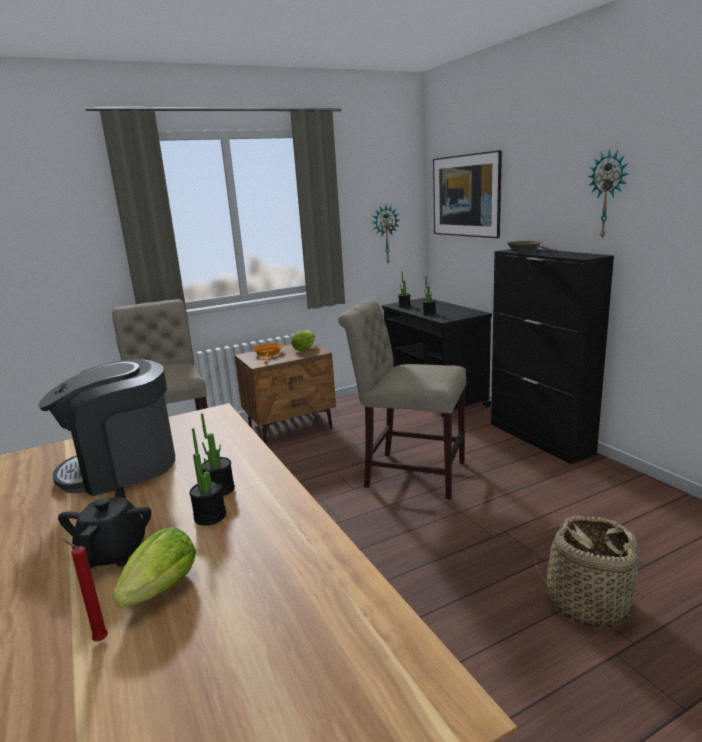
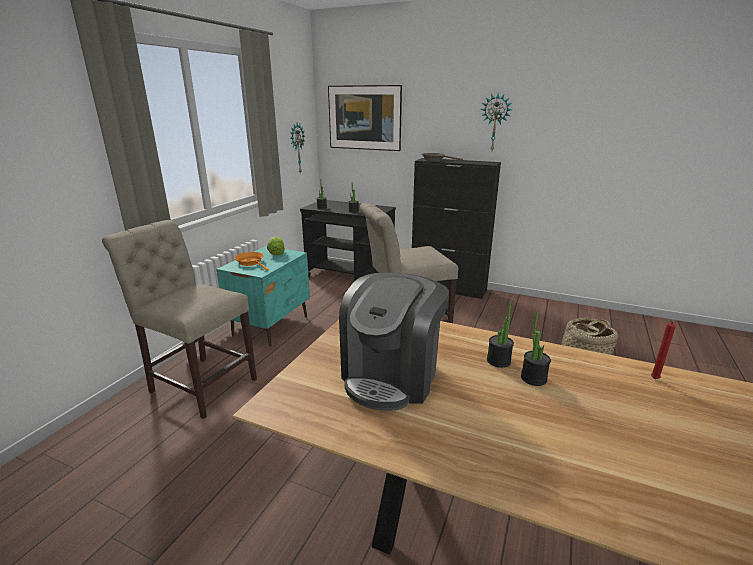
camera: 40 degrees left, 5 degrees up
black teapot [58,486,151,568] -> none
red candle [62,539,108,641] -> red candle moved to [651,320,676,379]
lettuce [112,527,196,608] -> none
brown nightstand [235,343,336,445] -> turquoise nightstand [216,246,310,346]

